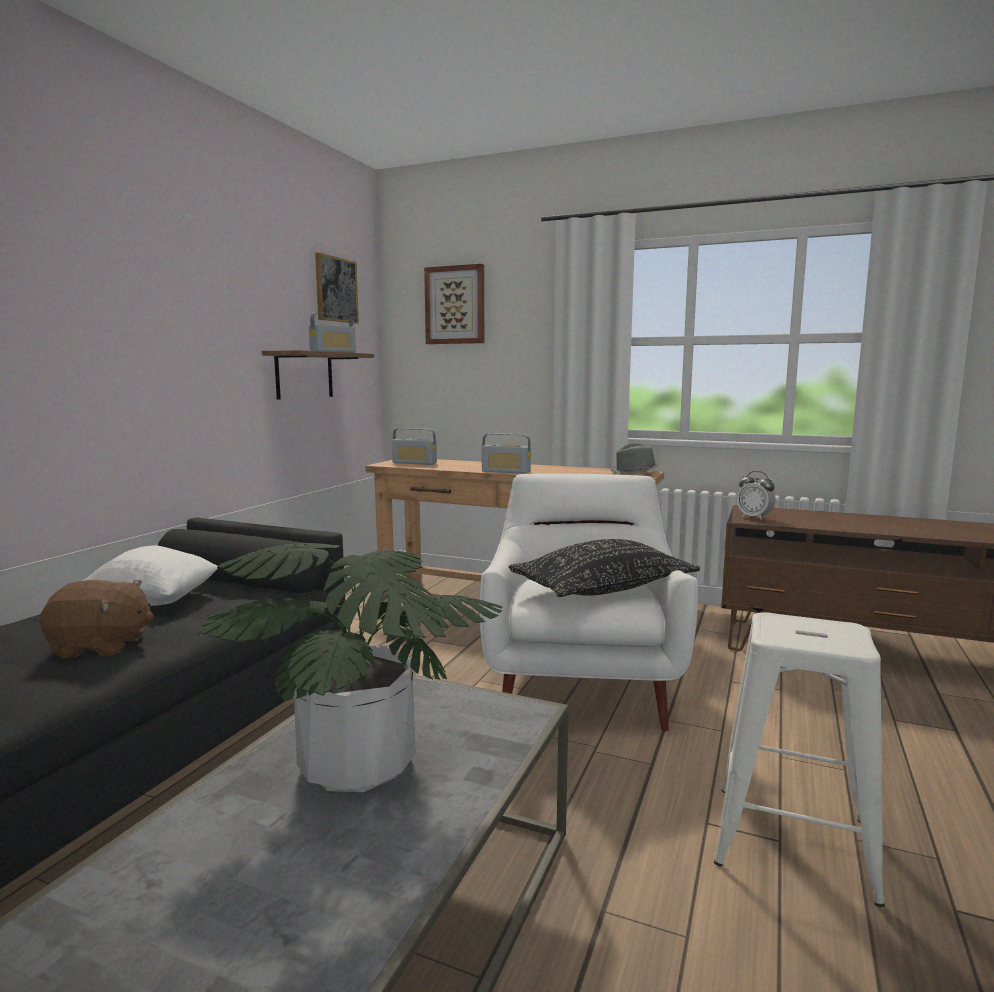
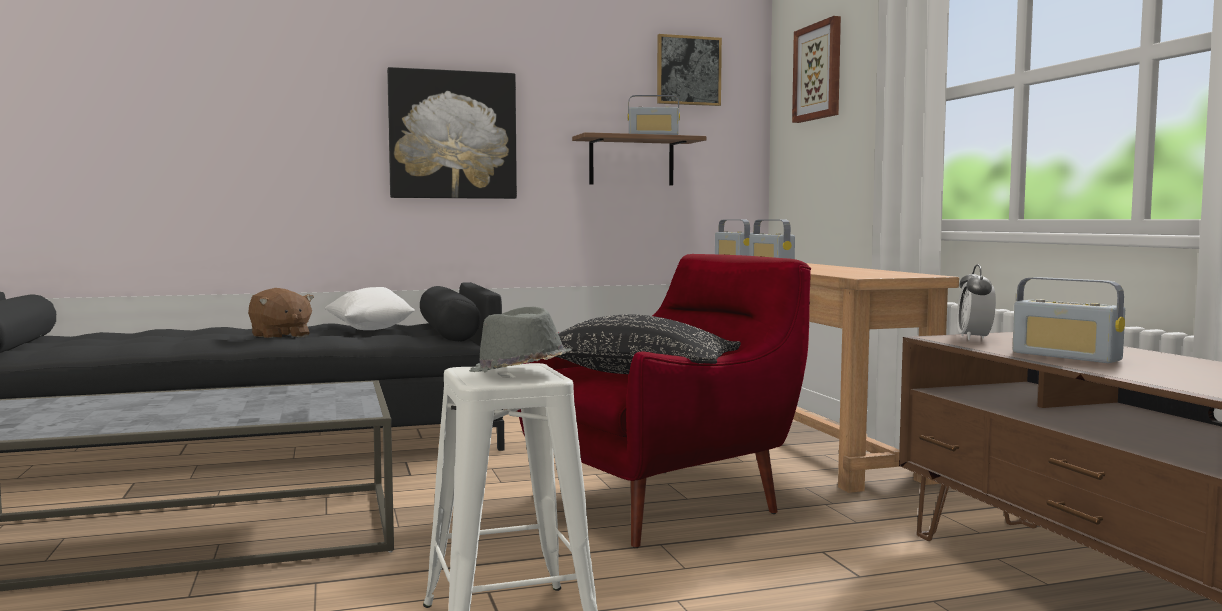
camera: 50 degrees right, 5 degrees down
potted plant [197,543,503,792] -> none
white armchair [479,474,698,732] -> red armchair [518,254,811,548]
grey hat [611,443,658,475] -> grey hat moved to [469,307,571,372]
none -> picture [387,67,517,199]
none -> radio [1013,277,1125,363]

